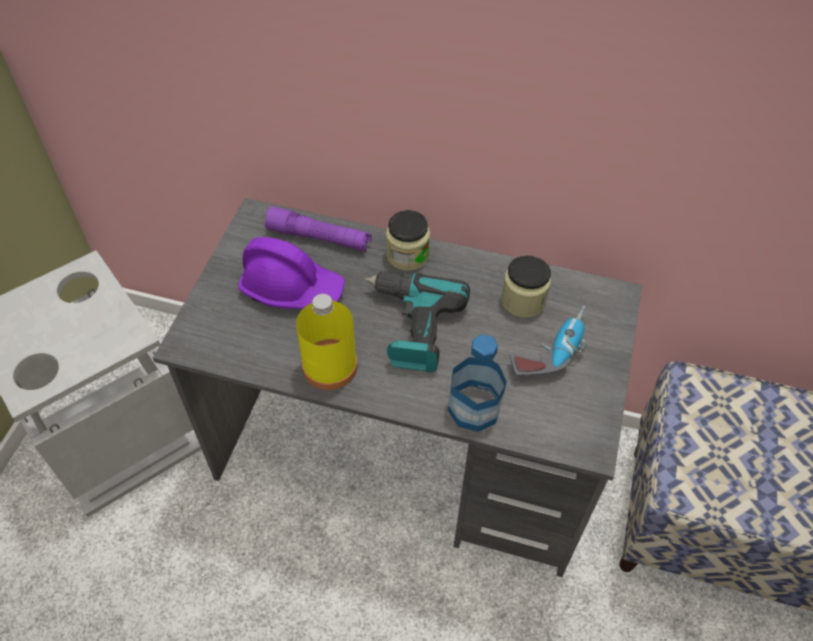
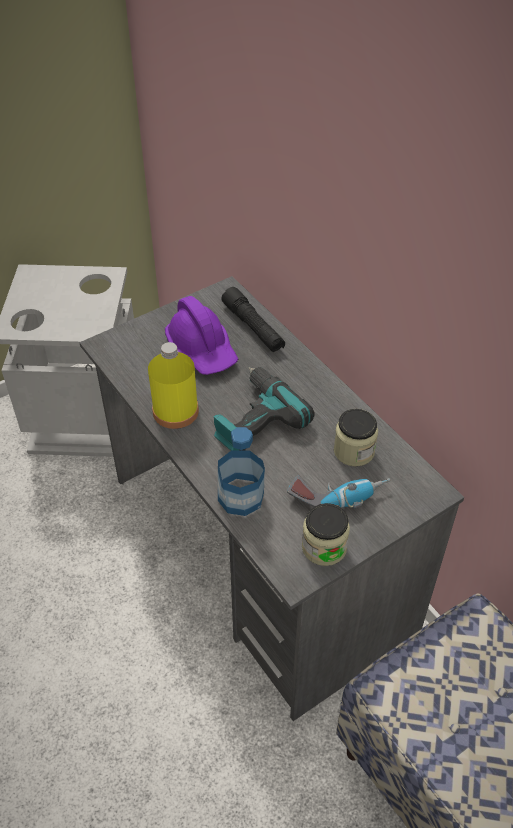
camera: 40 degrees right, 5 degrees down
purple flashlight [265,206,372,251] -> black flashlight [221,287,285,353]
jar [386,210,430,271] -> jar moved to [302,503,350,566]

